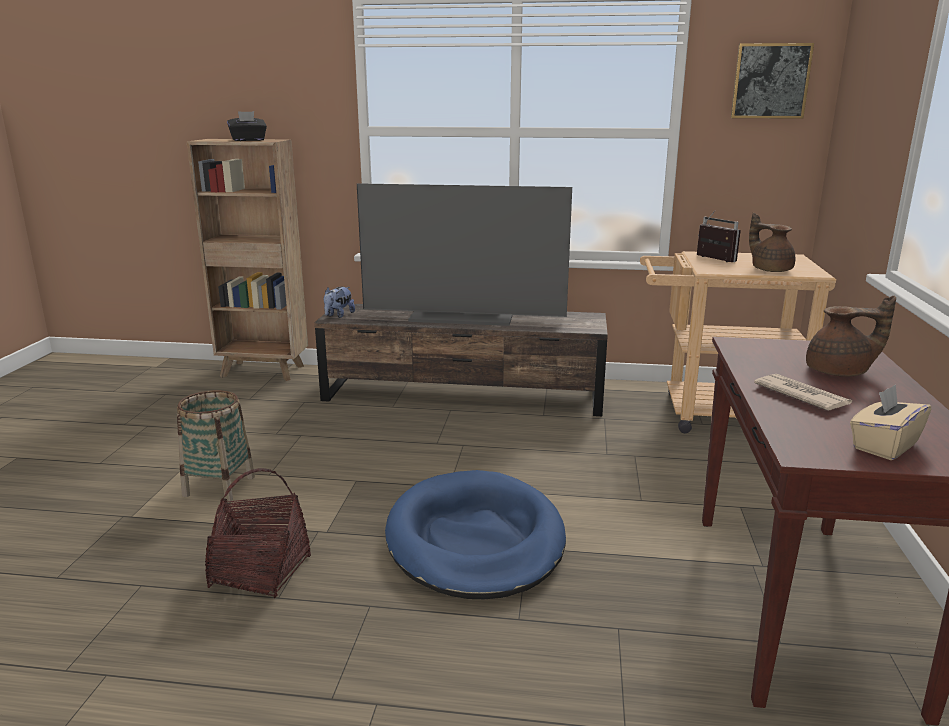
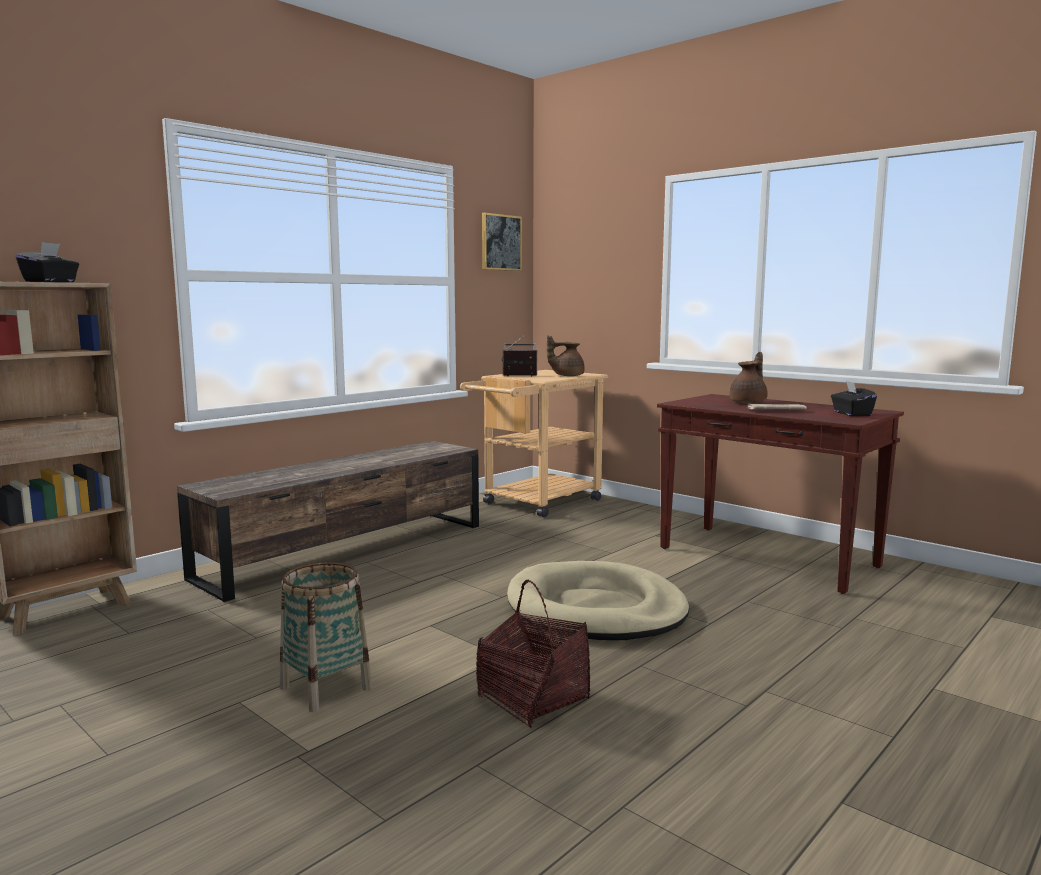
camera: 55 degrees left, 10 degrees down
plush toy [324,287,355,318] -> none
television [357,183,572,326] -> none
blue dog bed [385,470,566,599] -> beige dog bed [507,561,690,640]
beige tissue box [850,384,931,460] -> black tissue box [831,381,877,416]

